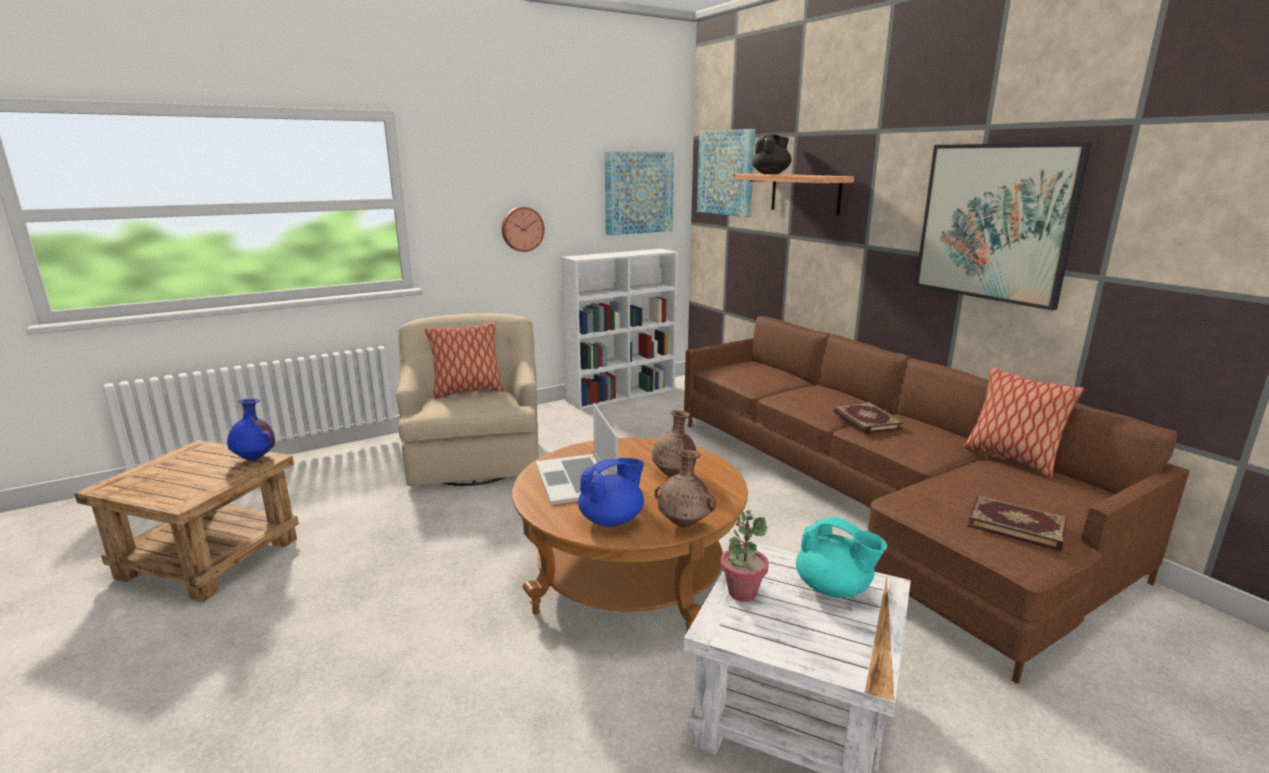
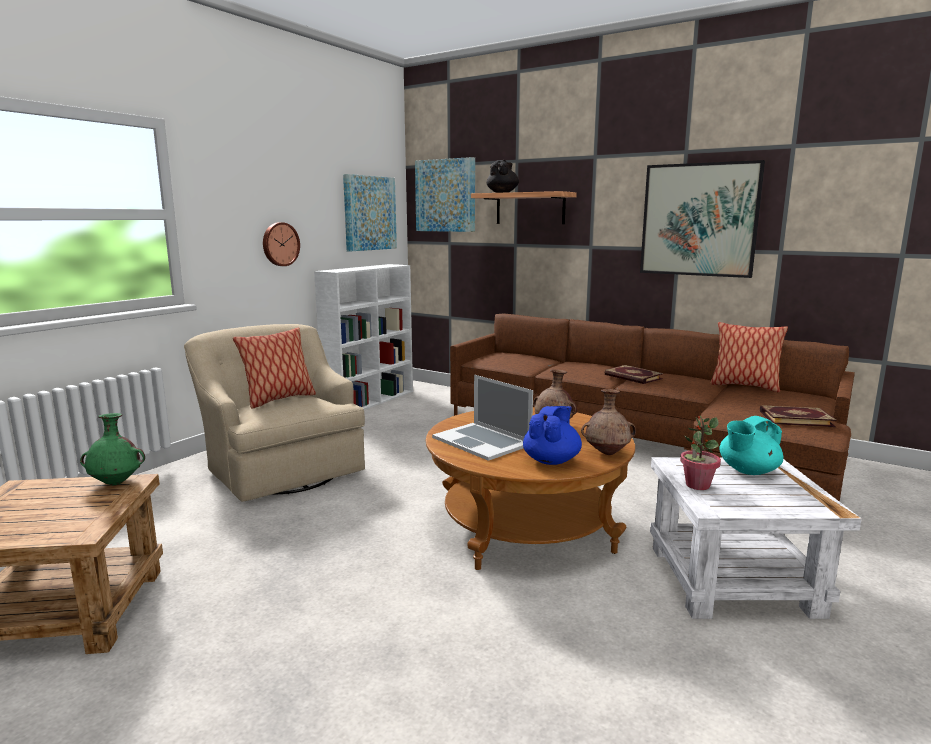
camera: 25 degrees left, 5 degrees down
blue vase [227,398,275,461] -> green vase [80,413,145,486]
turquoise teapot [796,517,887,598] -> turquoise teapot turned 135 degrees clockwise [719,416,783,475]

